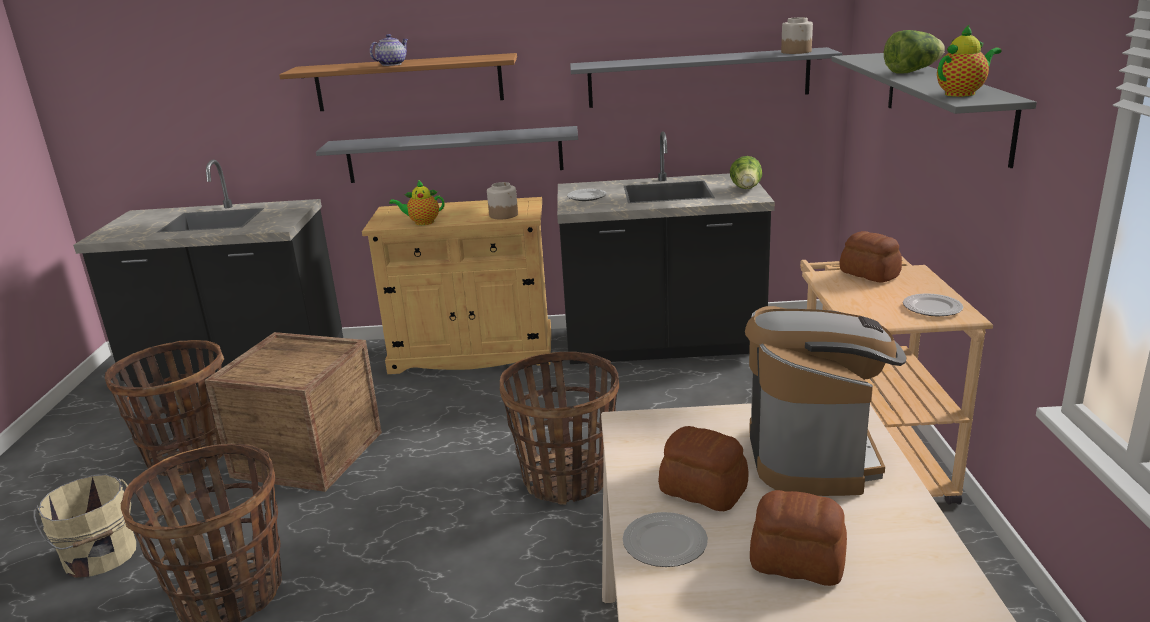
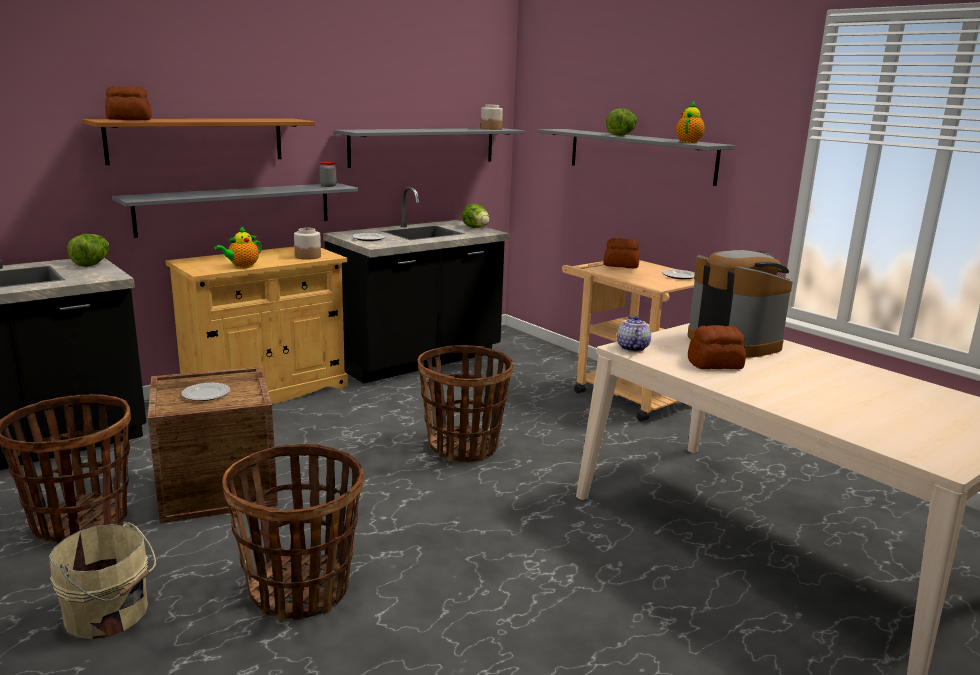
camera: 40 degrees left, 5 degrees down
teapot [370,34,409,66] -> teapot moved to [617,316,651,352]
plate [623,512,708,567] -> plate moved to [181,383,230,401]
bread [750,490,847,586] -> bread moved to [105,86,152,120]
none -> lettuce [67,234,109,267]
none -> jar [319,161,337,187]

